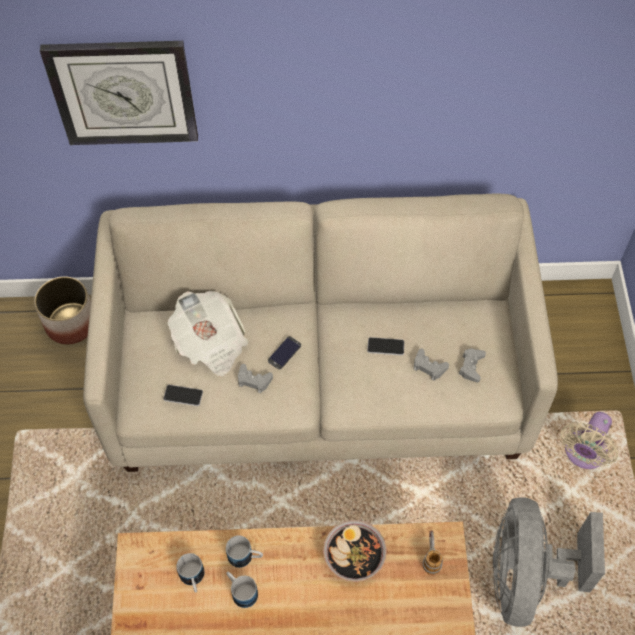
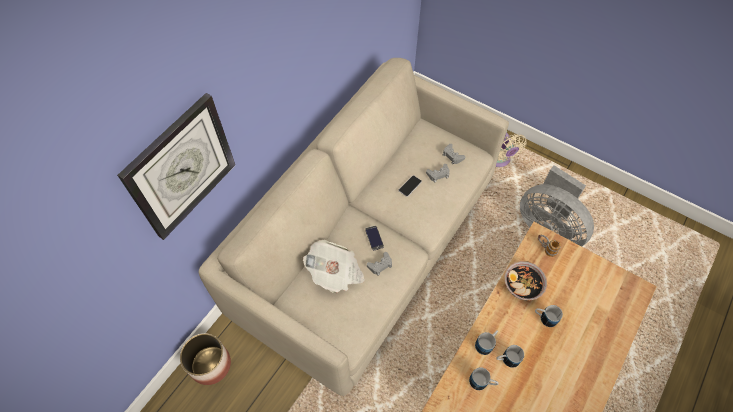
camera: 55 degrees left, 0 degrees up
phone [163,385,203,406] -> none
none -> mug [535,305,563,327]

